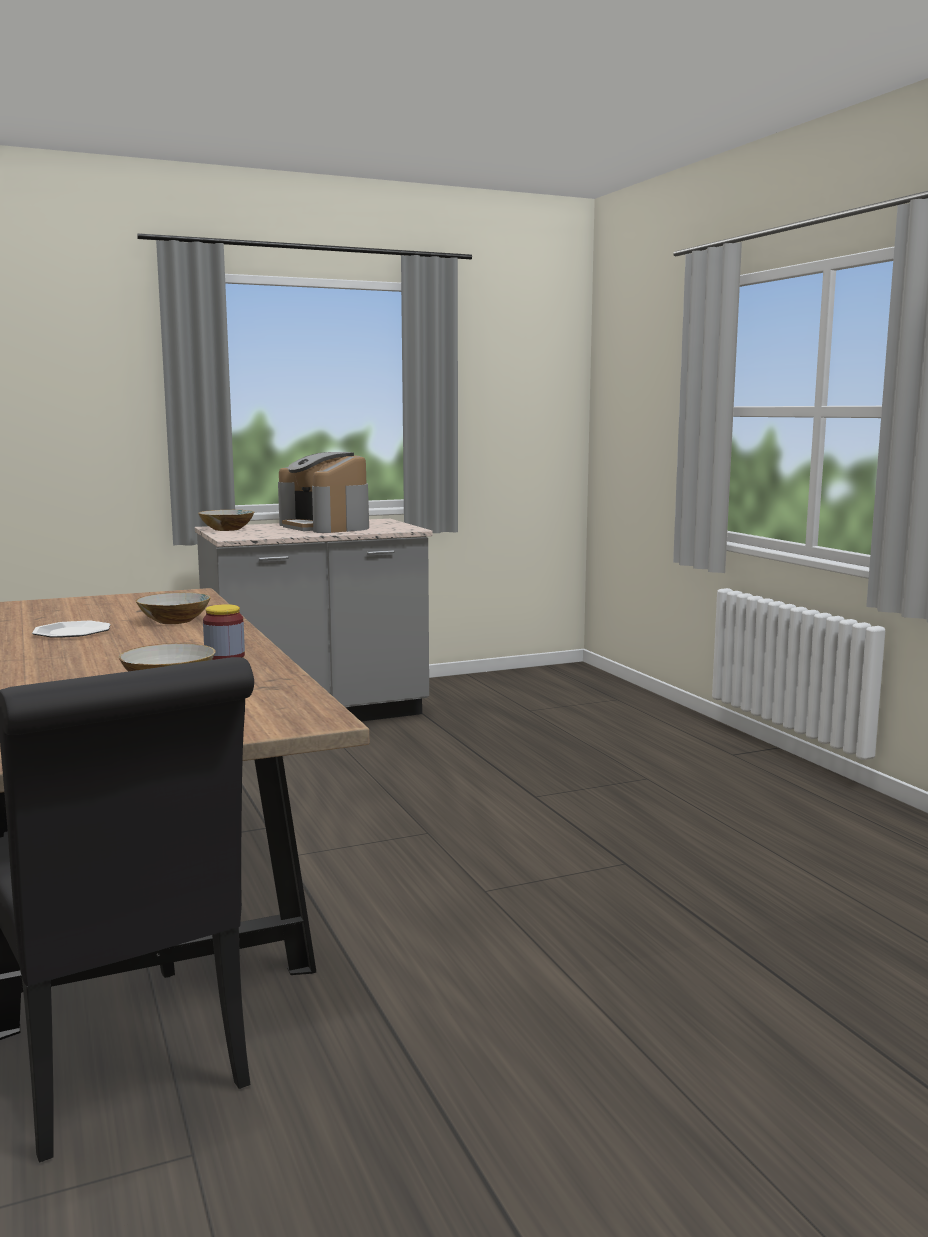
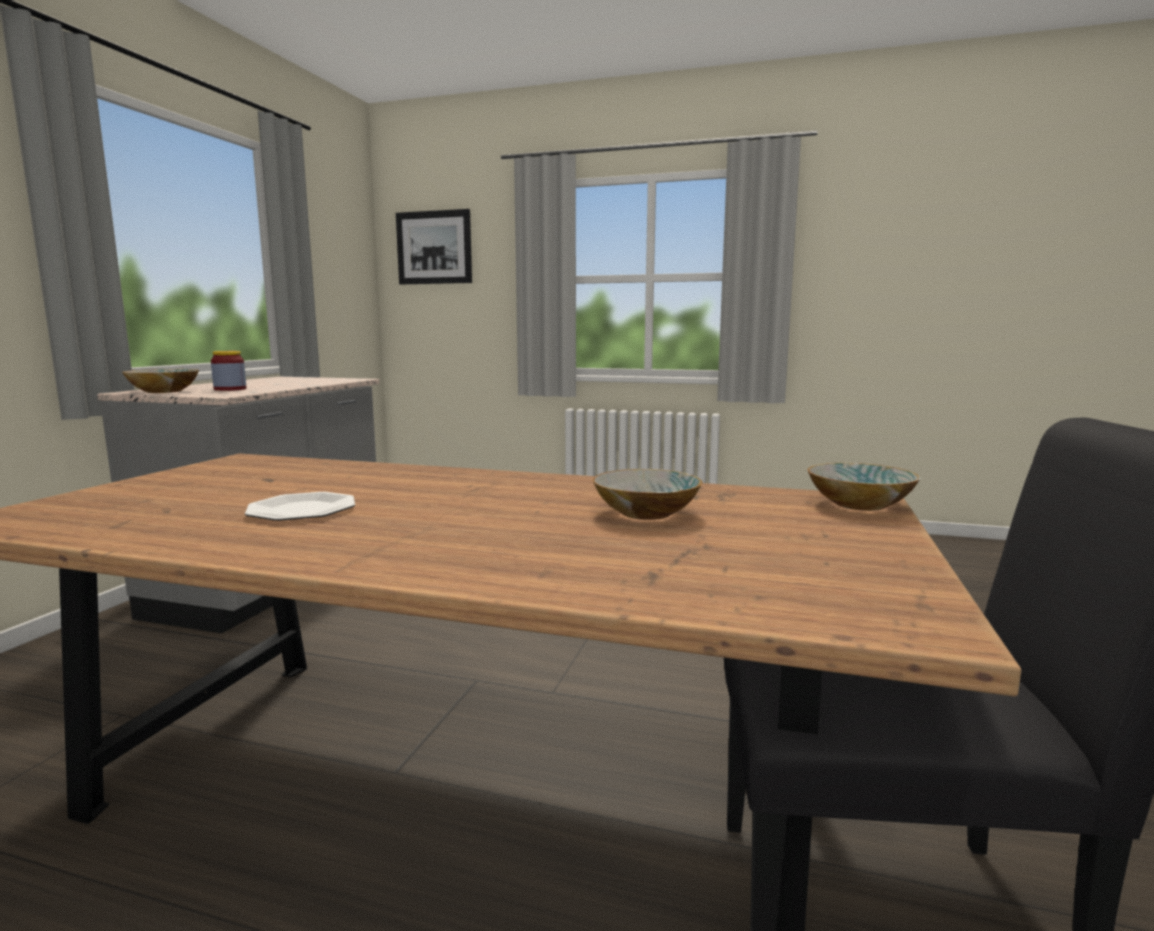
camera: 50 degrees left, 0 degrees up
bowl [136,592,211,624] -> bowl moved to [808,463,920,511]
jar [203,604,245,660] -> jar moved to [211,351,246,391]
coffee machine [278,452,369,533] -> none
none -> picture [396,209,472,284]

